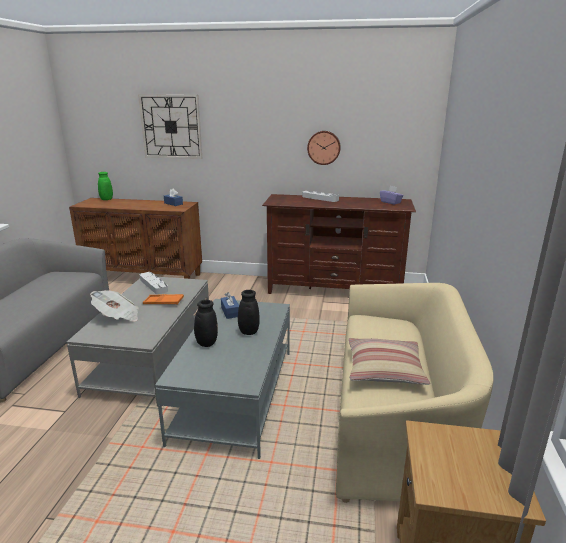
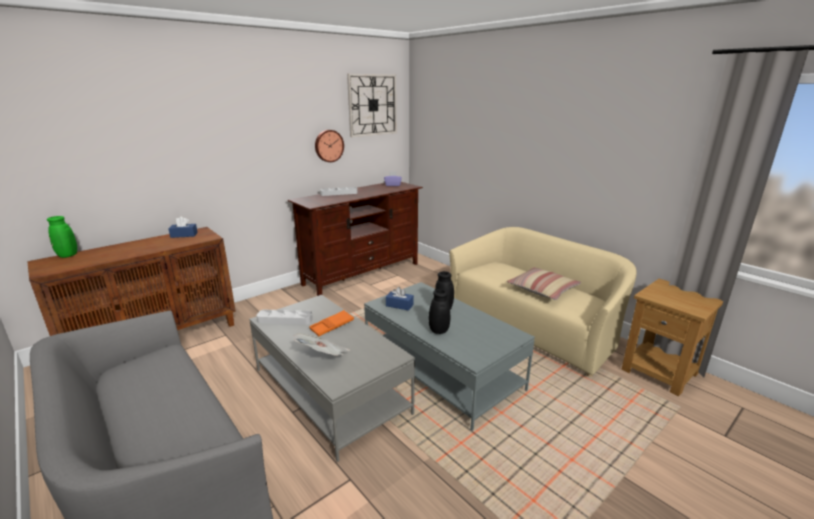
camera: 50 degrees left, 0 degrees up
wall clock [138,94,203,159] -> wall clock moved to [347,74,397,137]

